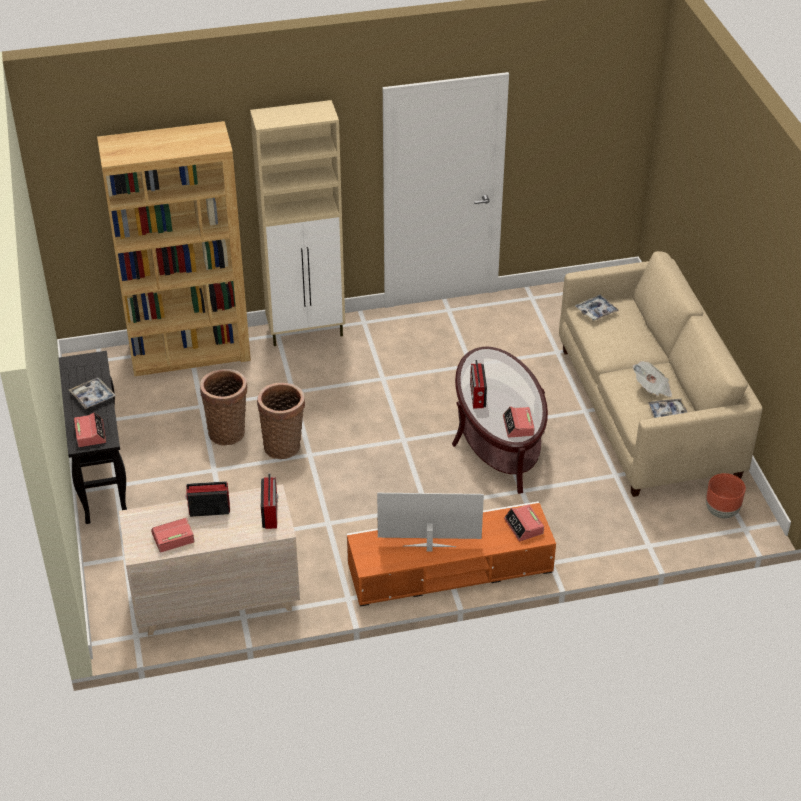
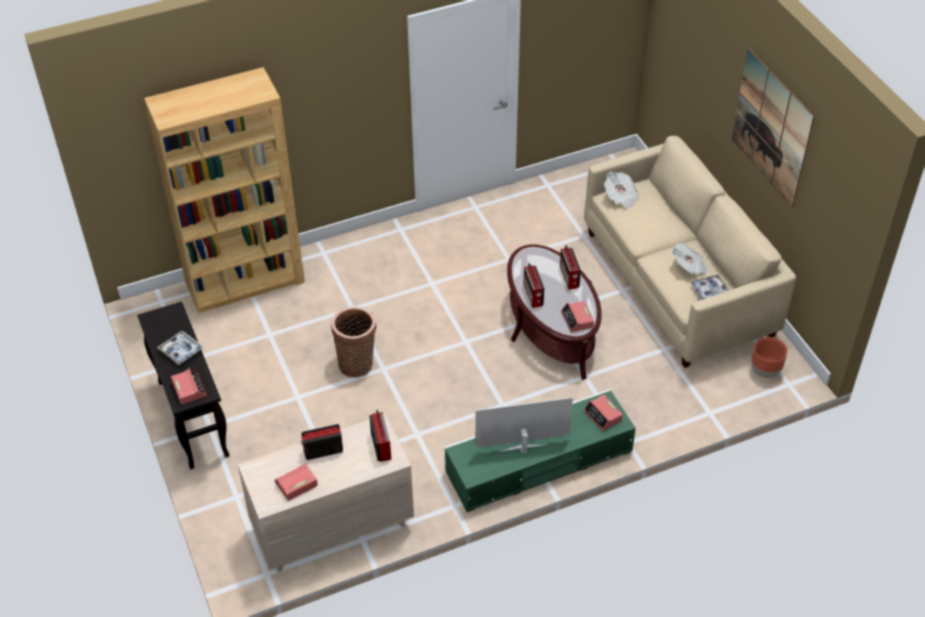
camera: 10 degrees left, 5 degrees up
basket [200,369,247,446] -> none
beige cabinet [250,100,345,346] -> none
orange tv stand [347,501,556,607] -> green tv stand [444,389,636,512]
tray [575,295,619,321] -> newspaper [604,172,640,210]
none -> radio [560,245,581,290]
none -> picture [731,48,815,208]

